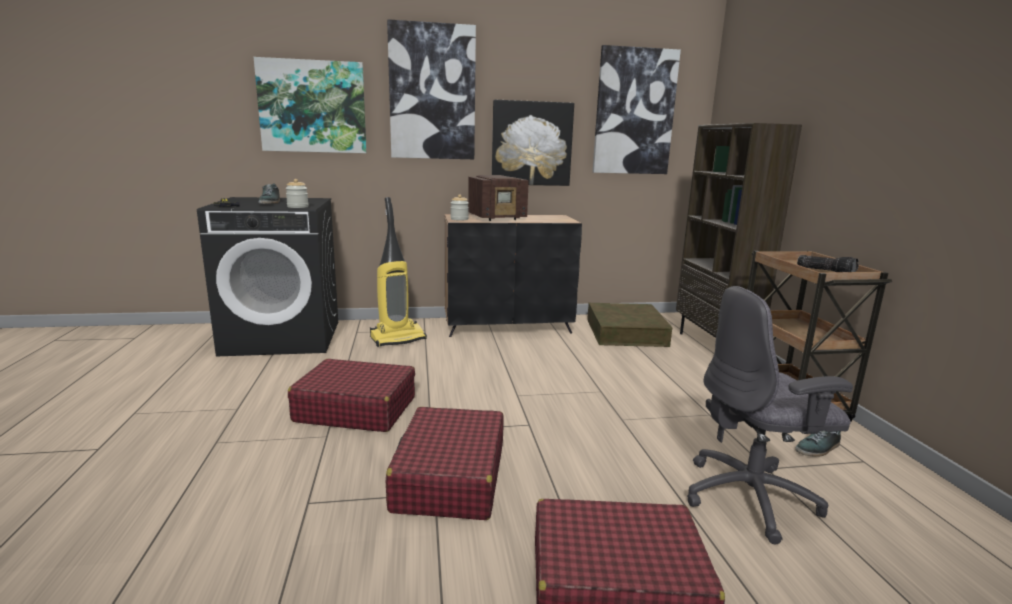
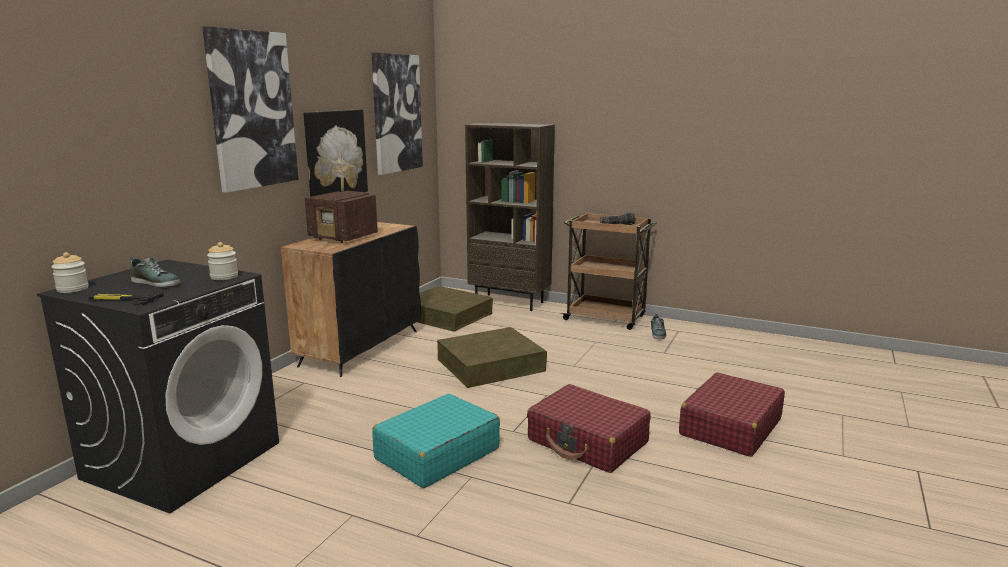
camera: 55 degrees left, 0 degrees up
picture [254,57,367,153] -> none
red suitcase [288,359,415,432] -> turquoise suitcase [372,394,500,488]
vacuum cleaner [370,197,427,347] -> none
jar [451,195,469,221] -> jar moved to [51,252,89,293]
radio [468,175,529,221] -> radio turned 105 degrees clockwise [305,191,378,243]
grey office chair [687,286,853,544] -> none
none -> brown storage box [437,327,547,388]

